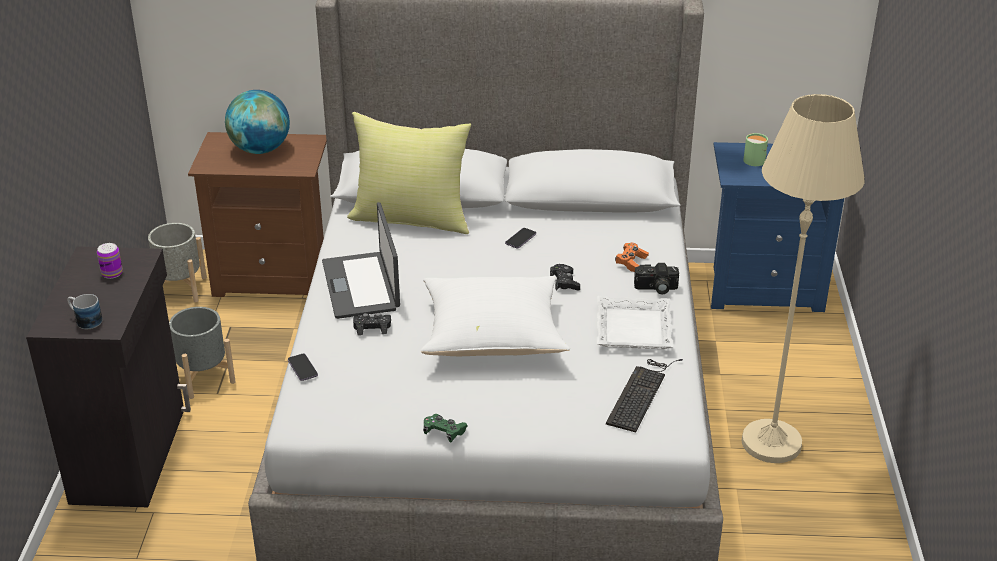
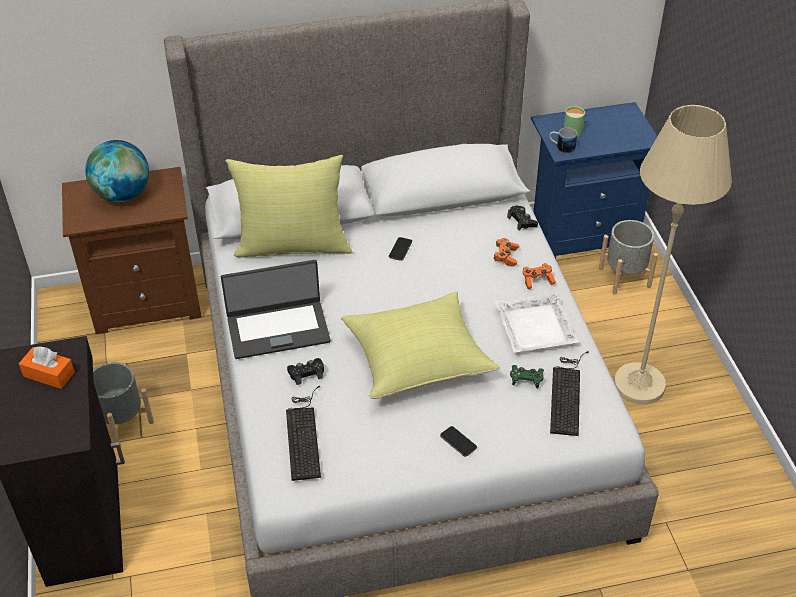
camera: 15 degrees left, 10 degrees up
mug [67,294,103,329] -> mug moved to [549,127,577,153]
can [97,243,123,279] -> orange tissue box [19,347,75,389]
grey planter [148,223,207,302] -> grey planter moved to [599,220,658,295]
phone [288,354,318,381] -> phone moved to [440,426,477,457]
laptop [322,202,400,319] -> laptop turned 75 degrees counterclockwise [221,260,331,359]
white pillow [421,276,570,356] -> yellow pillow [341,292,500,399]
green game controller [423,414,468,442] -> green game controller moved to [510,365,544,388]
black game controller [550,264,580,291] -> black game controller moved to [507,205,538,230]
camera [634,263,679,294] -> orange game controller [522,263,556,289]
none -> keyboard [286,386,321,481]

